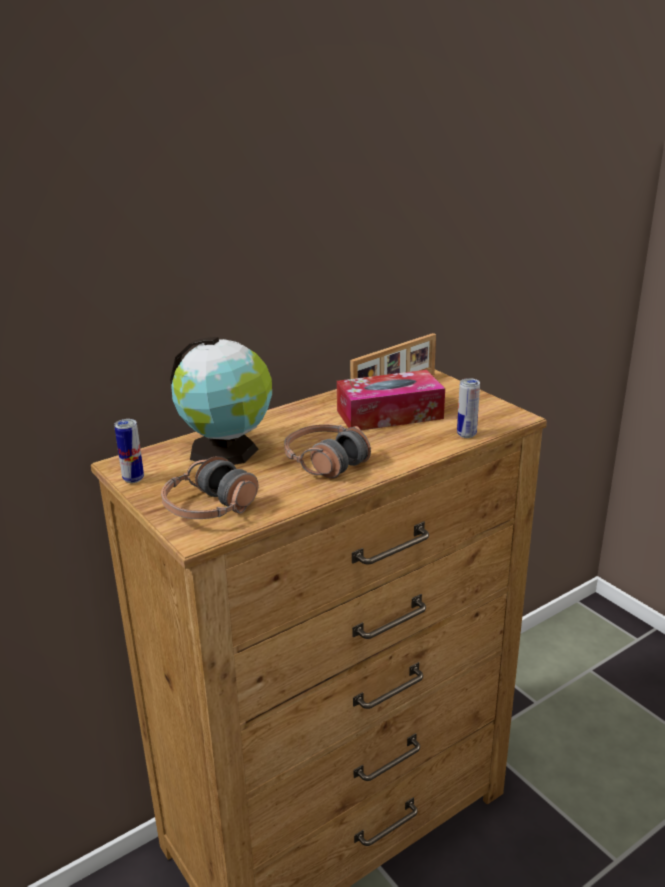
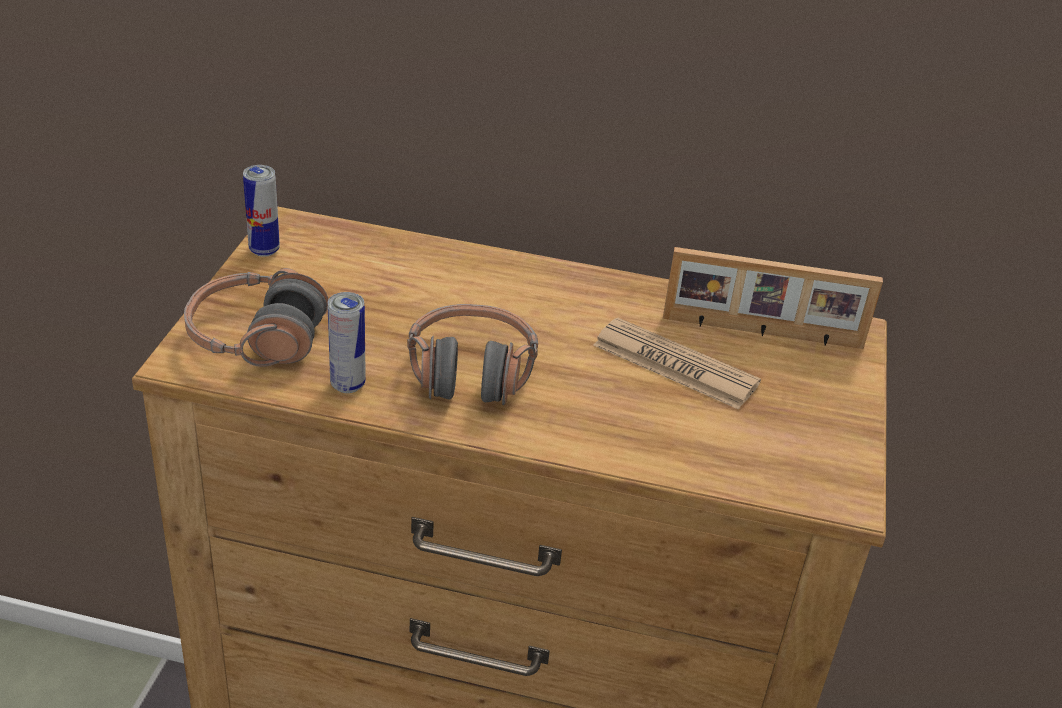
camera: 45 degrees right, 10 degrees up
globe [170,337,272,465] -> none
tissue box [337,370,445,430] -> newspaper [593,318,761,410]
can [457,378,480,438] -> can moved to [328,292,366,393]

